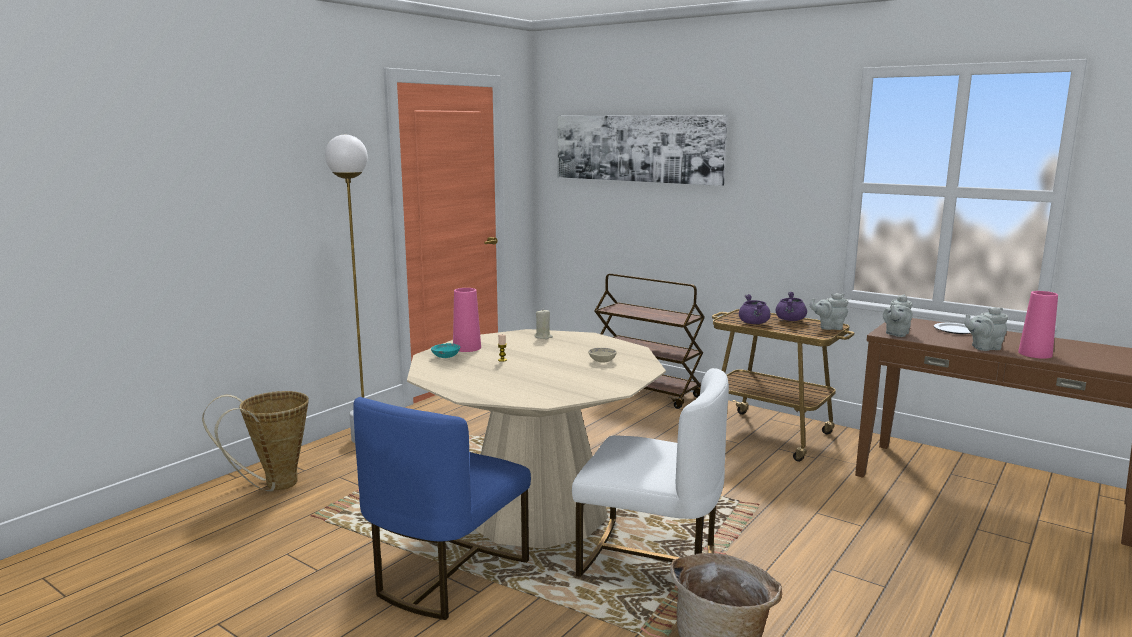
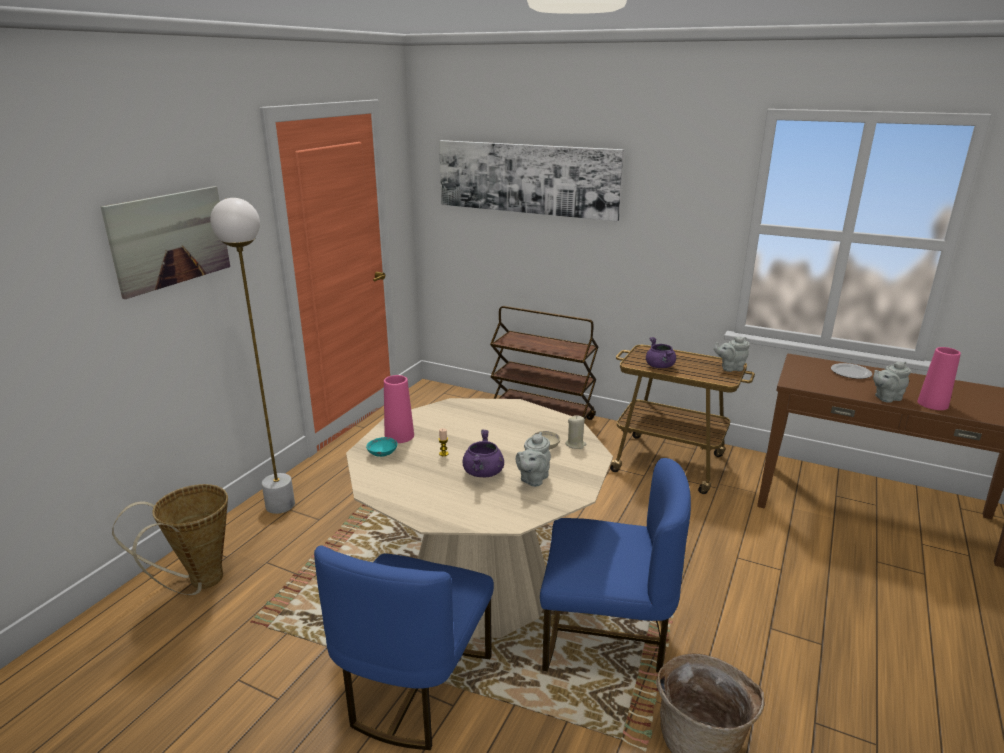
camera: 10 degrees left, 10 degrees up
beige candle [534,310,553,339] -> beige candle moved to [565,416,587,449]
white chair [572,368,729,577] -> blue chair [540,458,691,673]
purple cooking pot [776,291,807,321] -> purple cooking pot moved to [463,430,504,477]
grey teapot [883,294,913,337] -> grey teapot moved to [516,432,551,487]
none -> picture [101,186,230,299]

